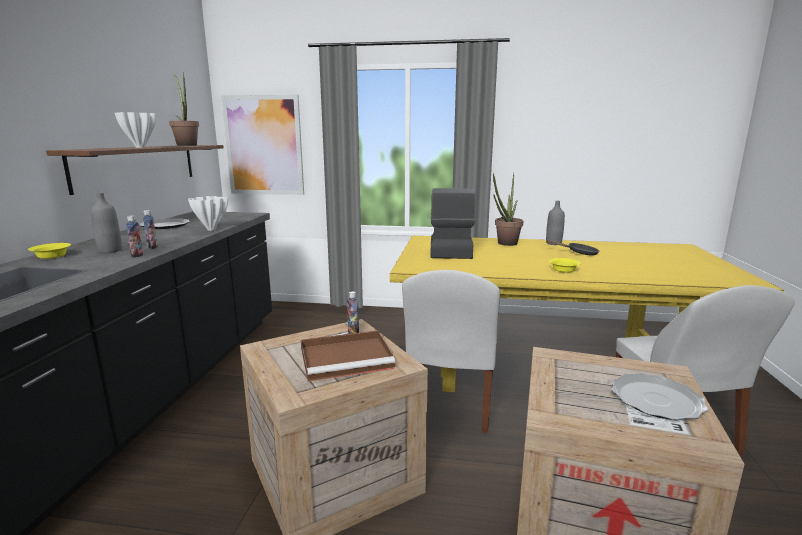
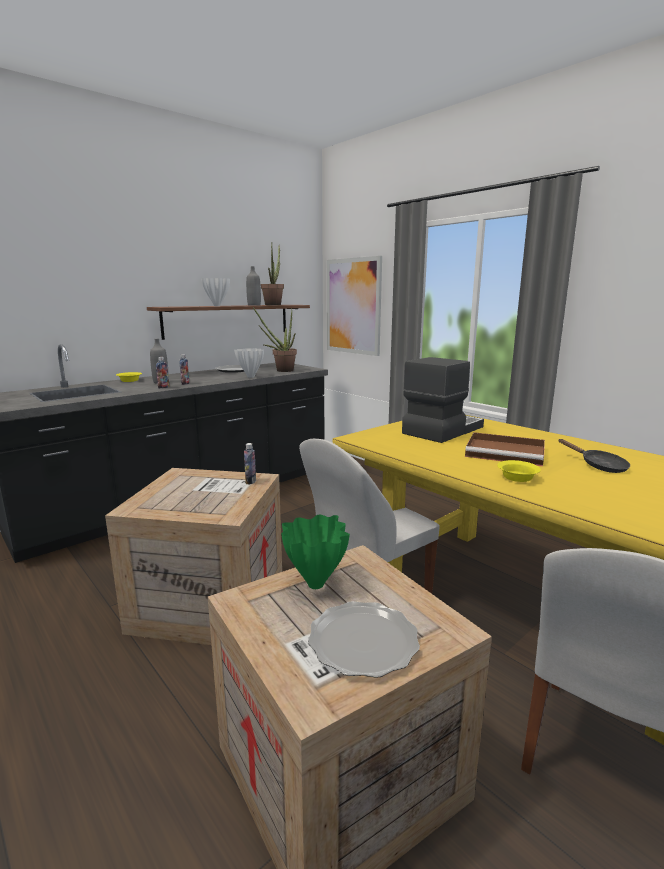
camera: 40 degrees right, 0 degrees up
brown tray [301,330,395,381] -> brown tray moved to [465,432,545,466]
potted plant [493,172,523,246] -> potted plant moved to [253,307,297,372]
grey bottle [546,201,565,245] -> grey bottle moved to [246,266,261,306]
none -> green vase [281,514,350,589]

